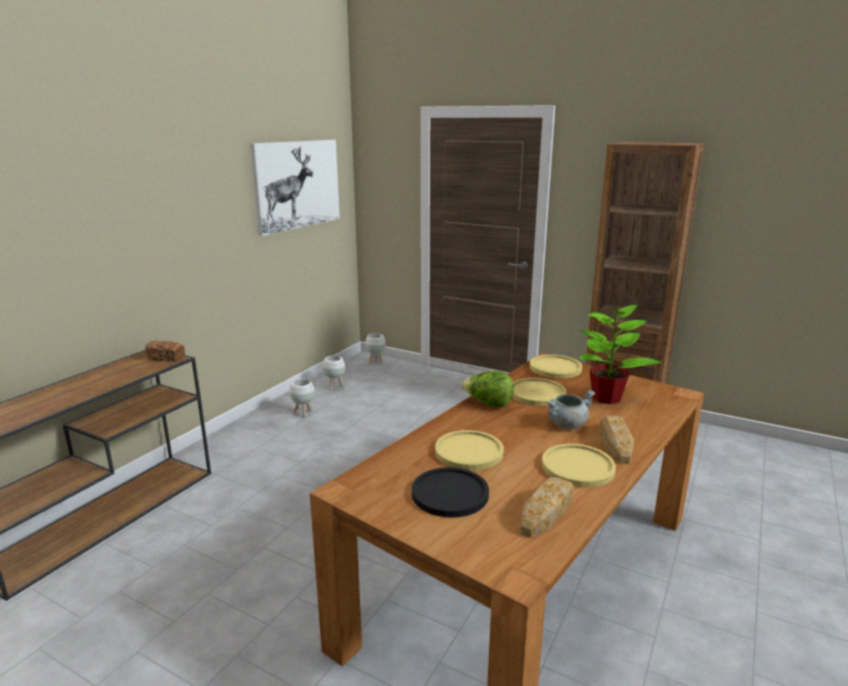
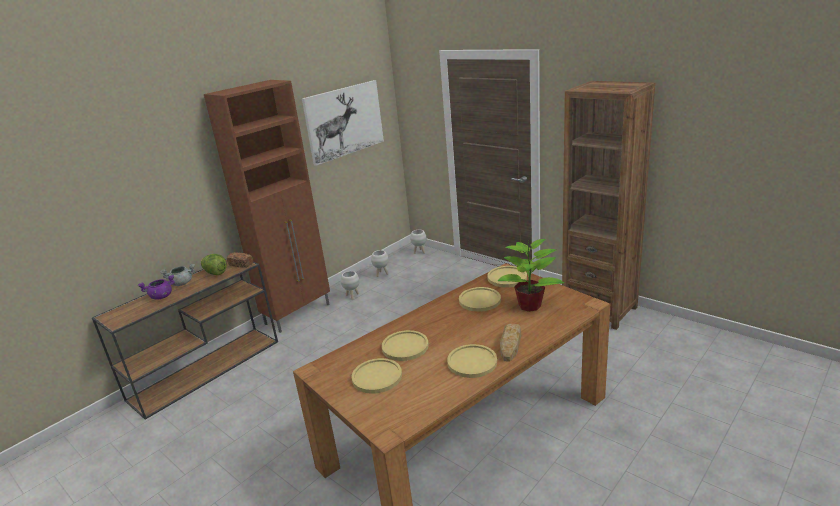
camera: 15 degrees right, 5 degrees up
black plate [412,467,489,518] -> yellow plate [352,358,402,393]
lettuce [461,371,514,407] -> lettuce moved to [201,254,227,275]
bread [521,477,574,538] -> none
grey cooking pot [547,390,595,429] -> grey cooking pot moved to [160,264,195,286]
none -> purple cooking pot [138,275,175,300]
none -> brown cabinet [204,80,330,333]

